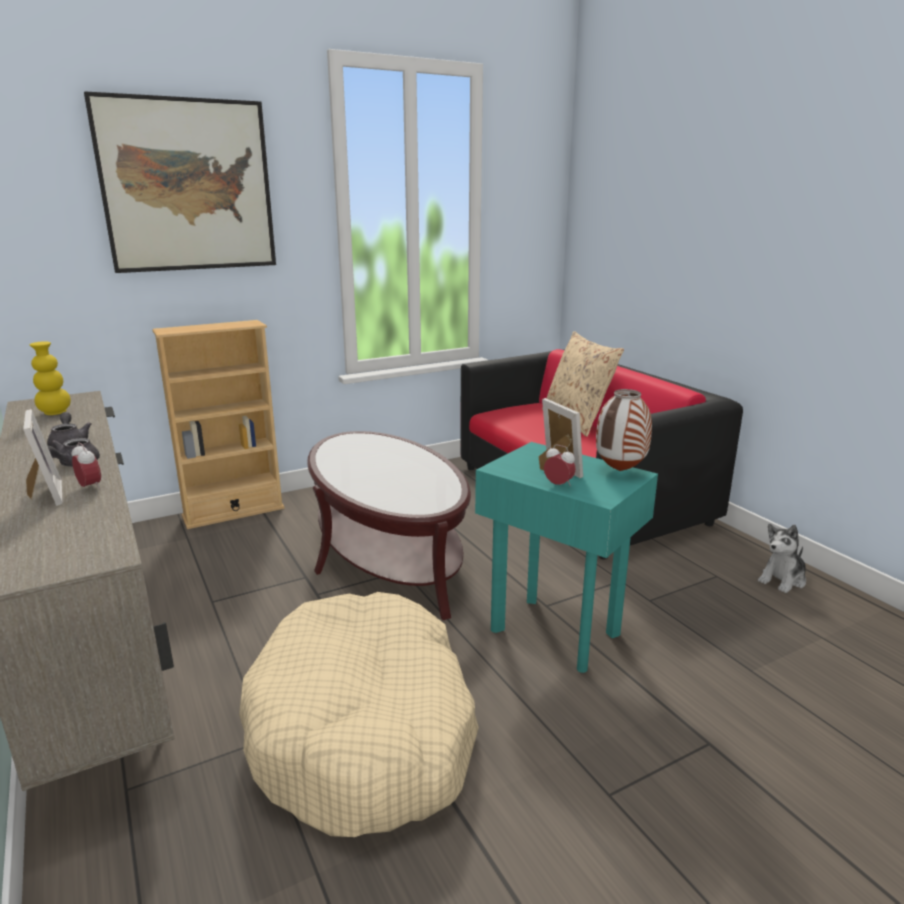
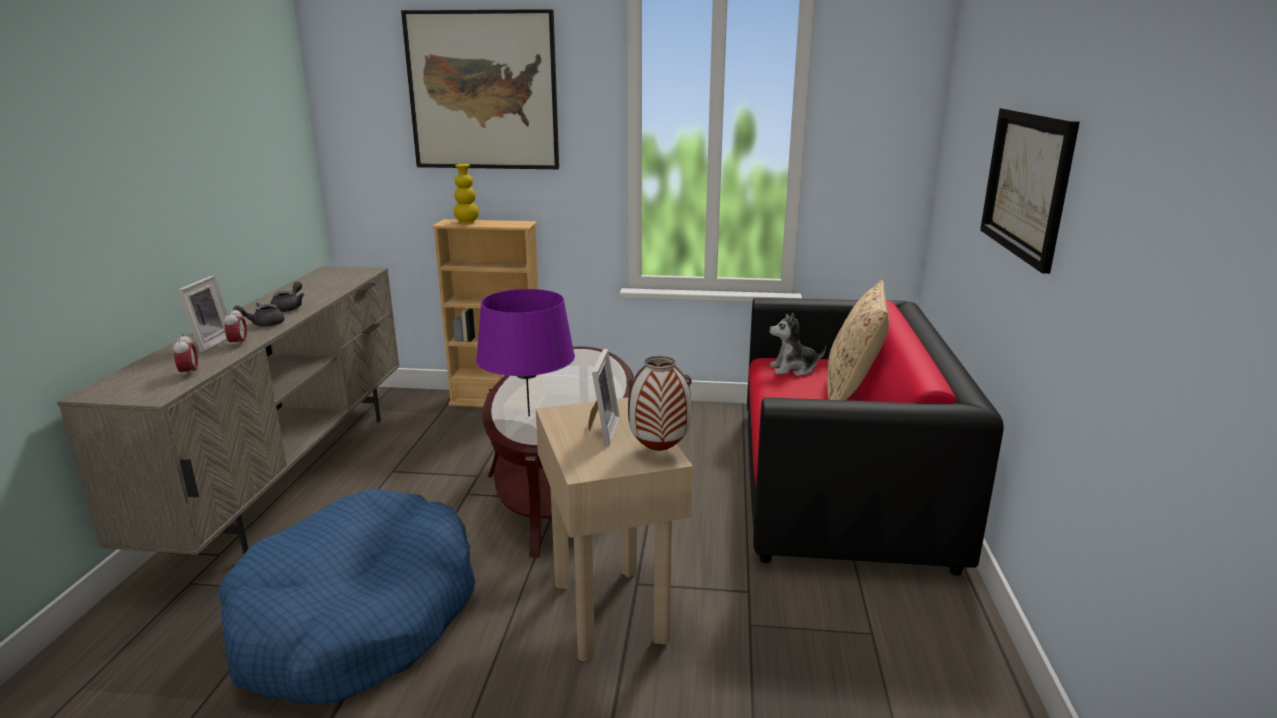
camera: 35 degrees right, 0 degrees up
yellow vase [30,341,71,415] -> yellow vase moved to [454,164,479,223]
beige dog bed [239,592,479,837] -> blue dog bed [219,489,475,704]
turquoise side table [475,442,658,673] -> beige side table [536,397,693,661]
alarm clock [544,445,576,486] -> alarm clock moved to [173,333,198,377]
plush toy [758,524,806,593] -> plush toy moved to [769,313,826,376]
none -> purple table lamp [476,289,575,416]
none -> picture [980,108,1080,274]

